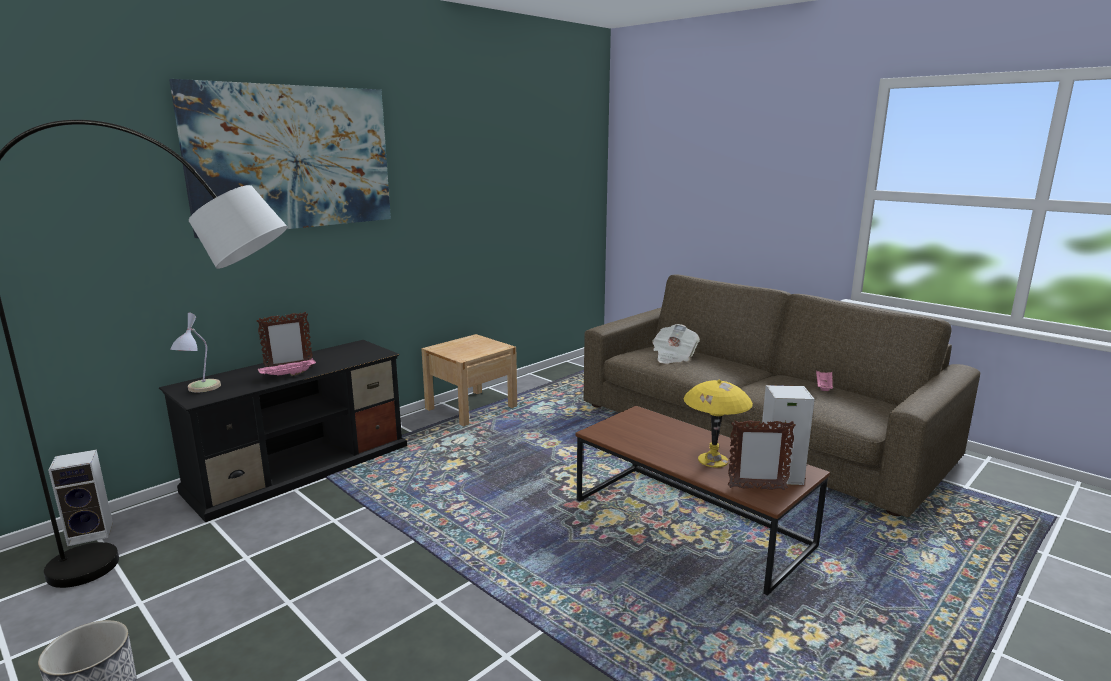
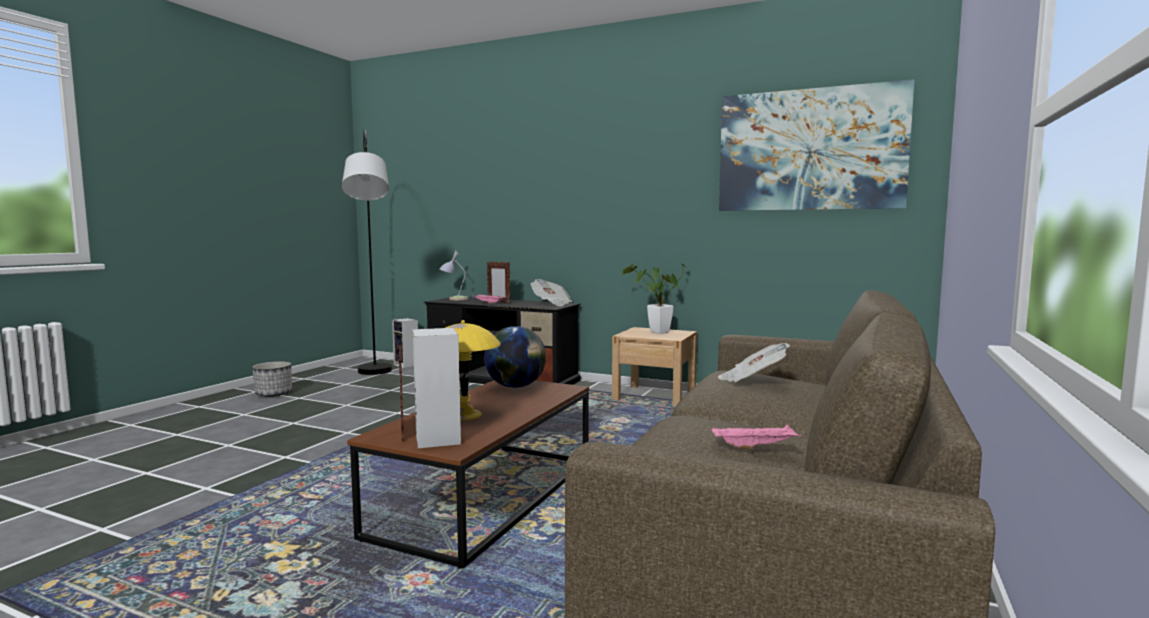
camera: 70 degrees right, 10 degrees down
picture [169,79,391,238] -> picture moved to [719,79,915,211]
none -> globe [484,326,546,388]
none -> newspaper [530,279,572,306]
none -> potted plant [622,263,690,334]

